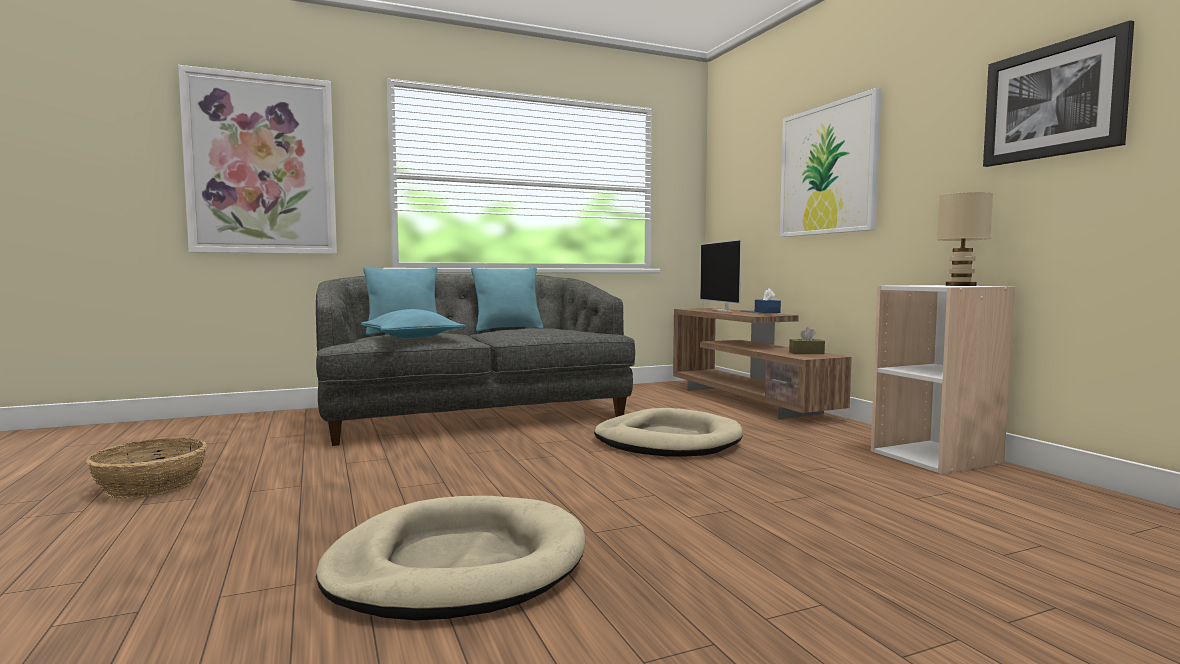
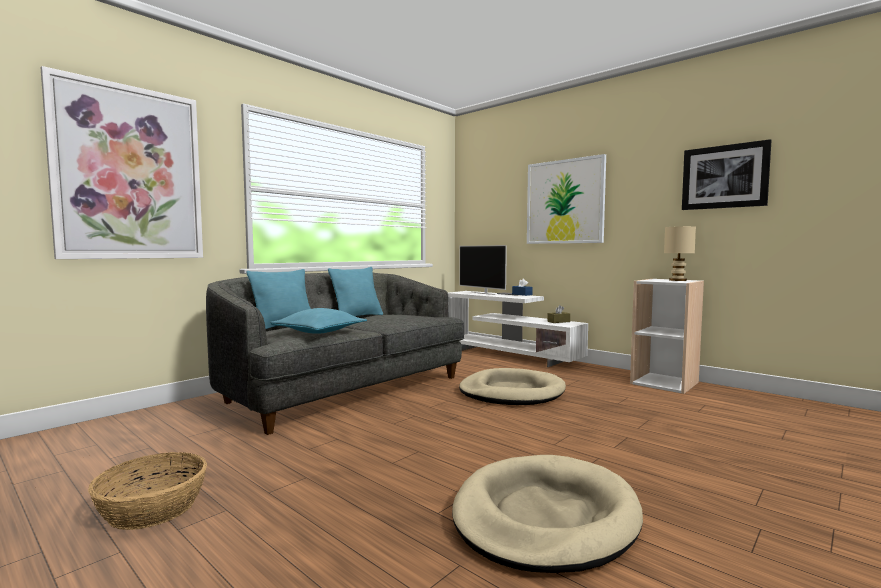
camera: 25 degrees left, 0 degrees up
brown tv stand [673,308,852,419] -> white tv stand [448,291,588,367]

